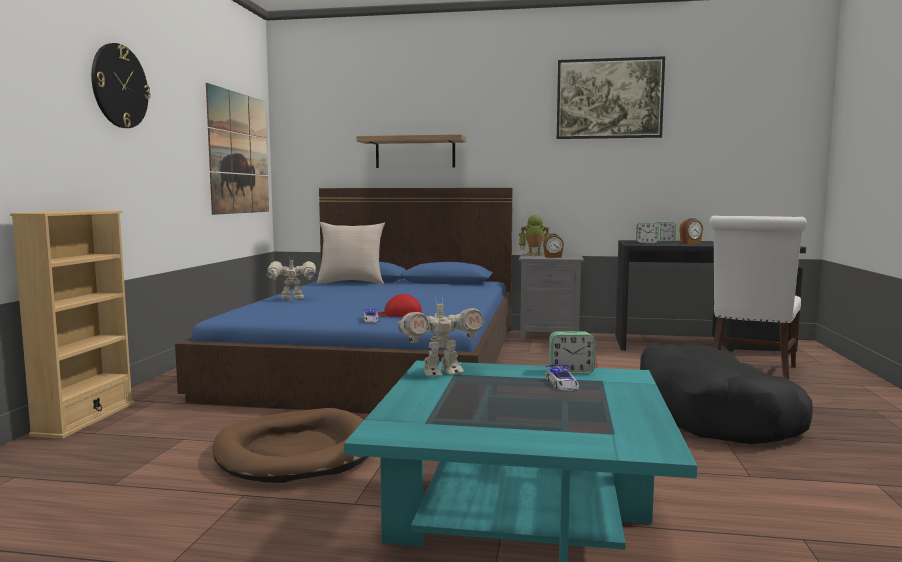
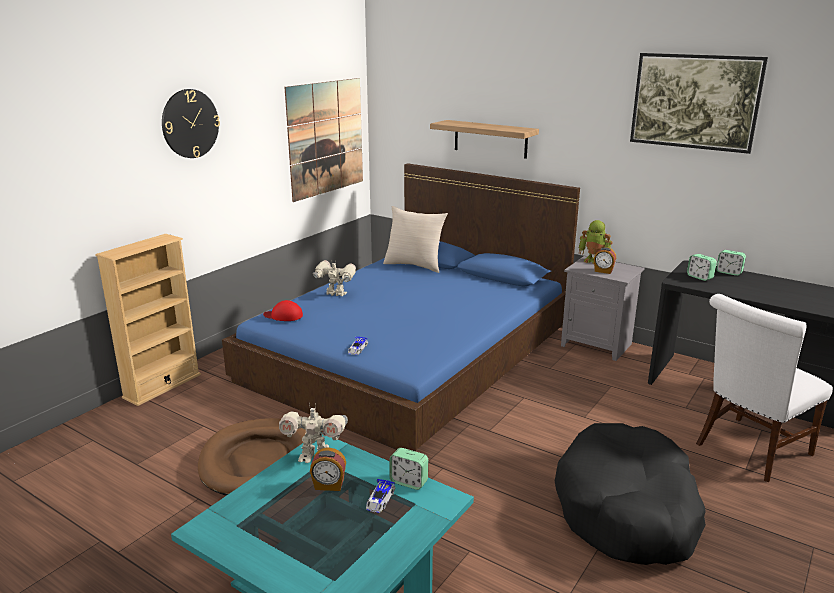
camera: 25 degrees right, 15 degrees up
red cap [378,294,422,317] -> red cap moved to [263,300,303,321]
alarm clock [679,218,703,244] -> alarm clock moved to [310,448,346,491]

